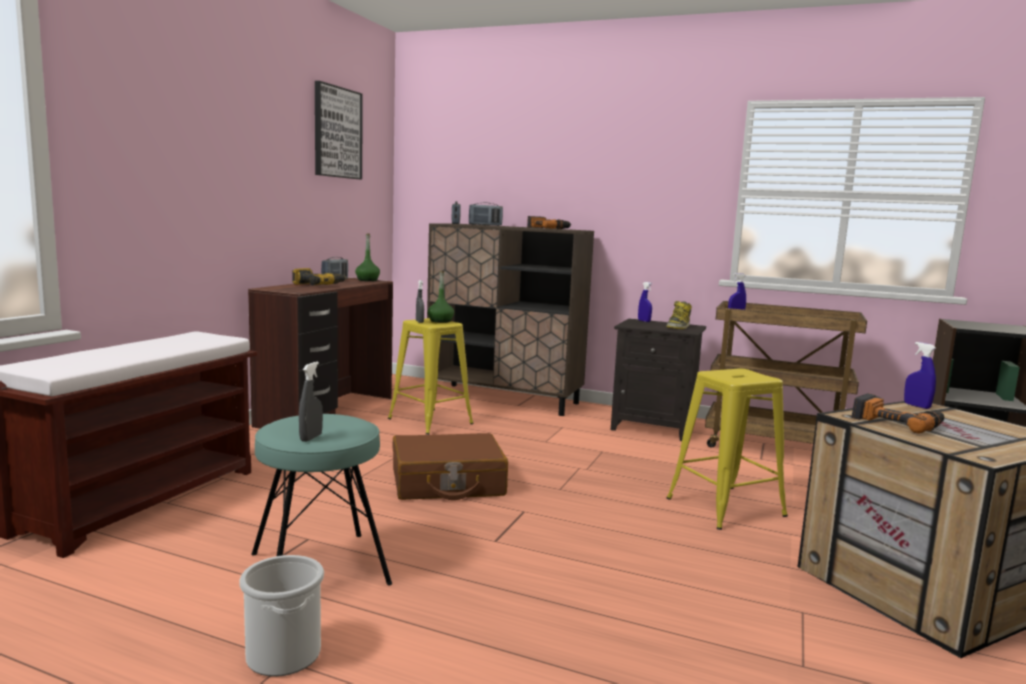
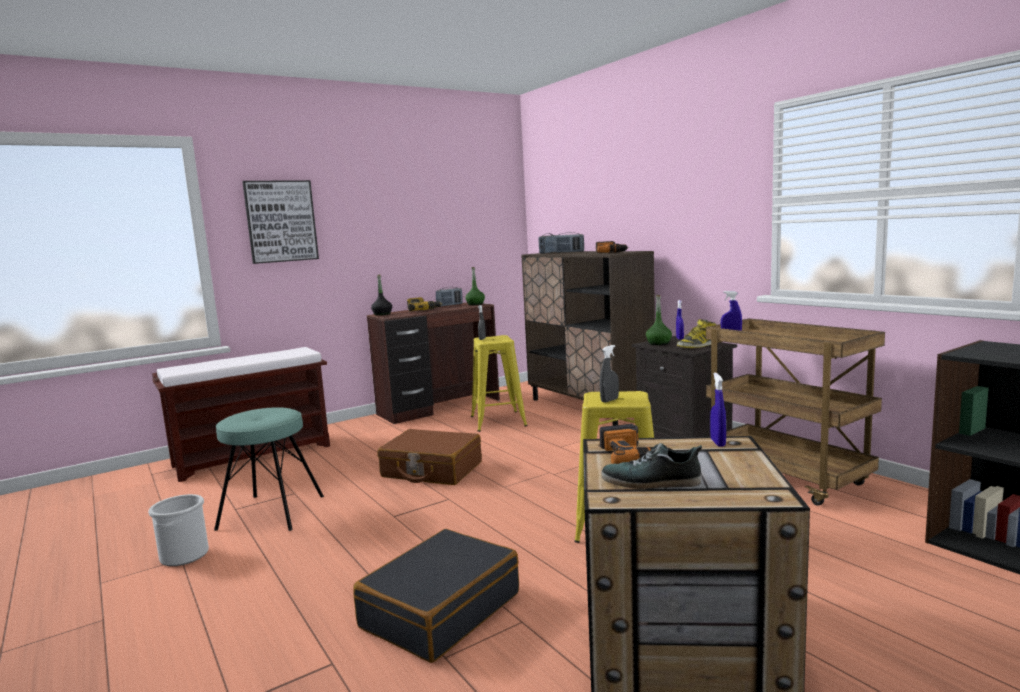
camera: 35 degrees right, 0 degrees up
grey spray bottle [299,362,323,442] -> grey spray bottle moved to [600,345,619,403]
picture [315,81,363,179] -> picture moved to [242,180,319,264]
green bottle [428,271,454,323] -> green bottle moved to [646,295,672,345]
none -> black suitcase [353,529,519,663]
none -> black bottle [371,275,392,316]
none -> shoe [601,443,702,489]

